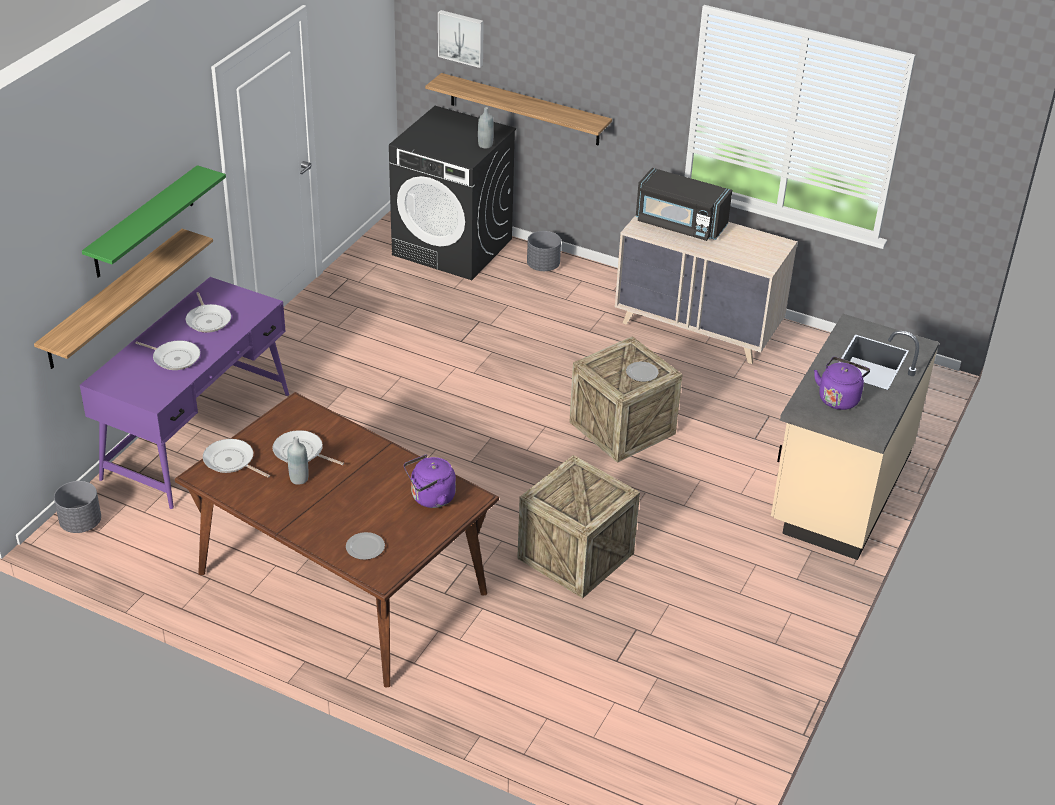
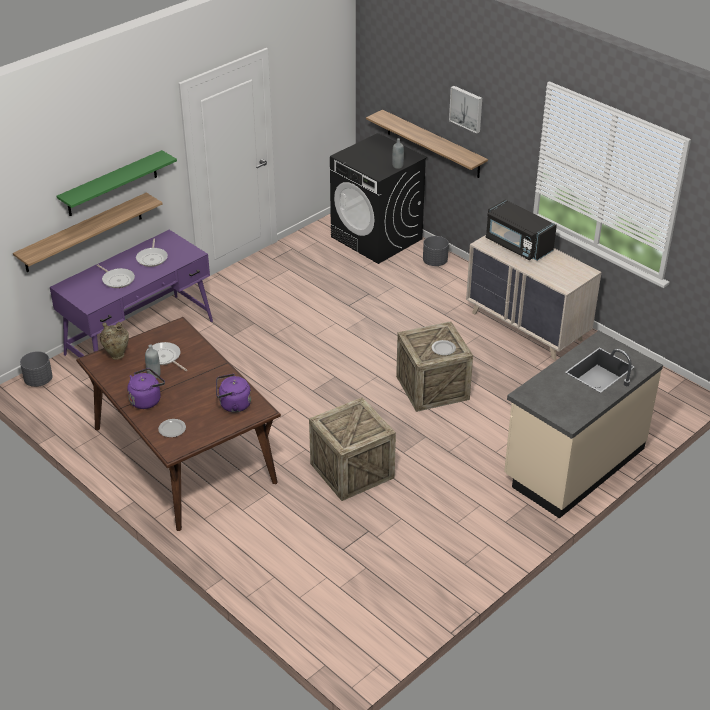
camera: 20 degrees right, 0 degrees up
frying pan [203,439,270,478] -> beige vase [100,322,129,360]
picture [438,10,484,68] -> picture moved to [449,86,482,134]
purple kettle [814,357,870,410] -> purple kettle moved to [127,368,165,409]

